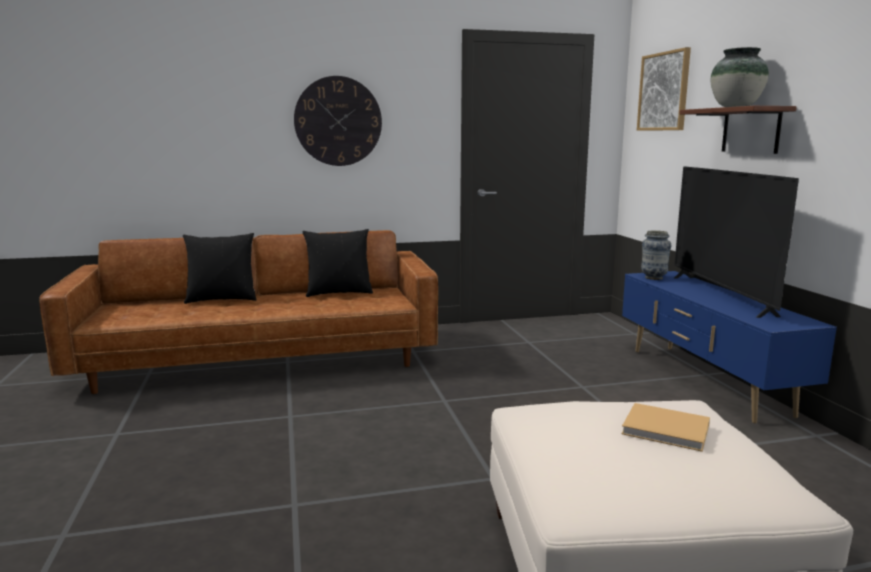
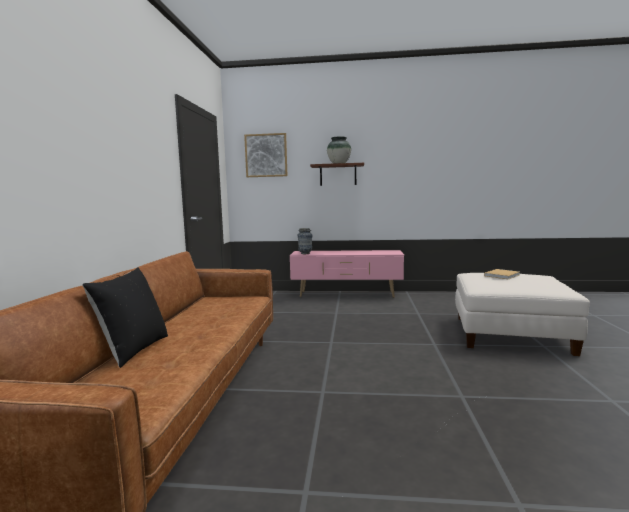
camera: 70 degrees left, 5 degrees down
wall clock [294,76,382,166] -> none
black pillow [303,229,373,297] -> none
blue tv stand [622,271,837,423] -> pink tv stand [290,250,404,298]
television [674,166,799,318] -> none

